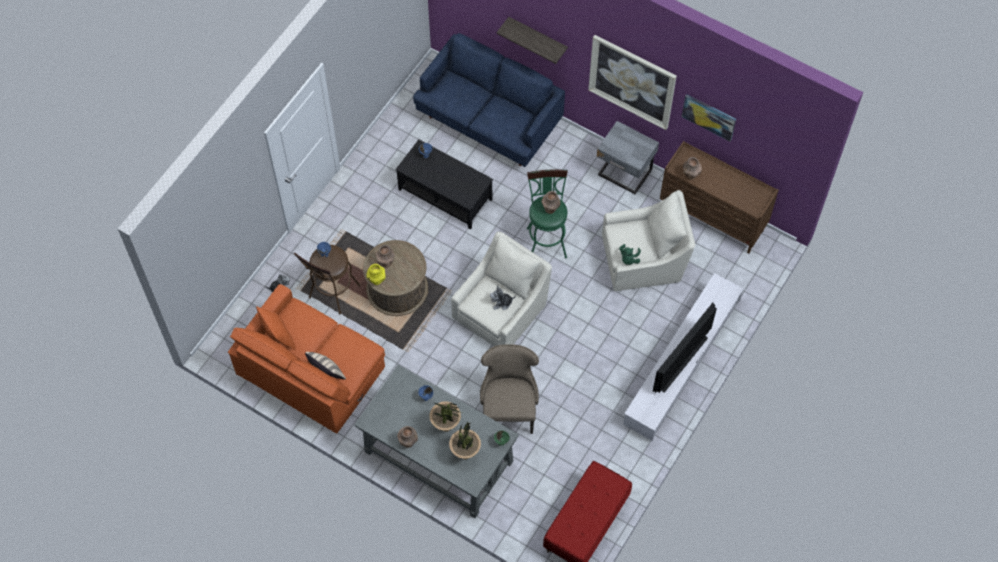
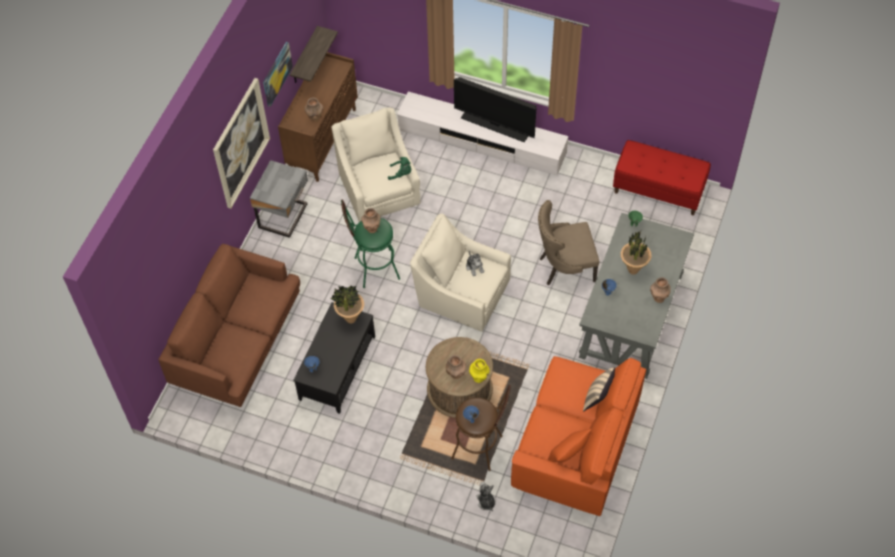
camera: 100 degrees left, 5 degrees down
blue sofa [413,33,565,167] -> brown sofa [158,244,300,407]
potted plant [449,421,481,459] -> potted plant moved to [330,286,364,324]
shelf [497,17,568,64] -> shelf moved to [290,26,338,83]

